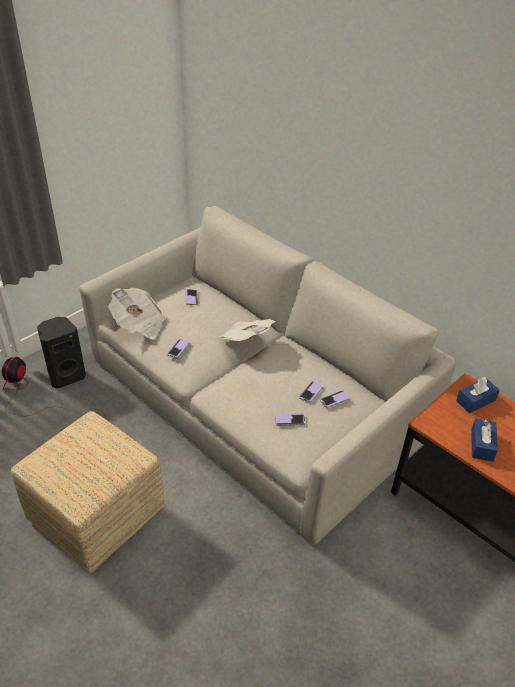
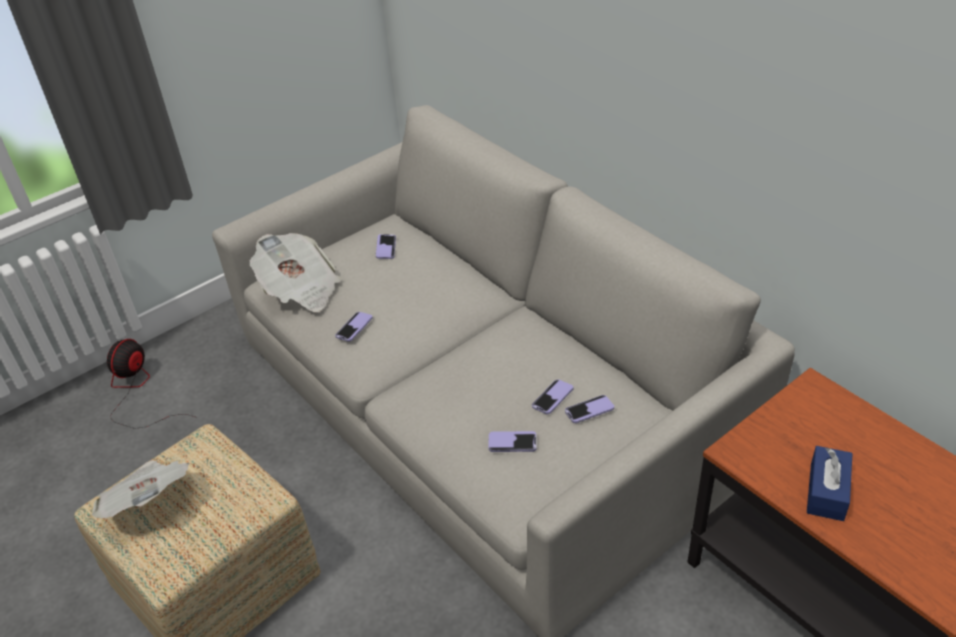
camera: 10 degrees right, 0 degrees up
black speaker [37,317,86,389] -> none
newspaper [219,319,276,341] -> newspaper moved to [92,460,190,518]
blue tissue box [456,377,500,413] -> none

